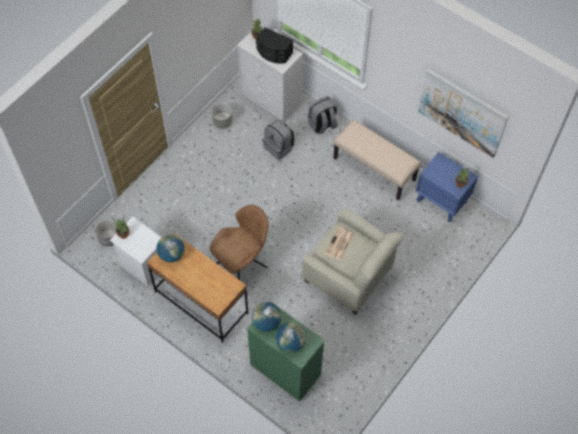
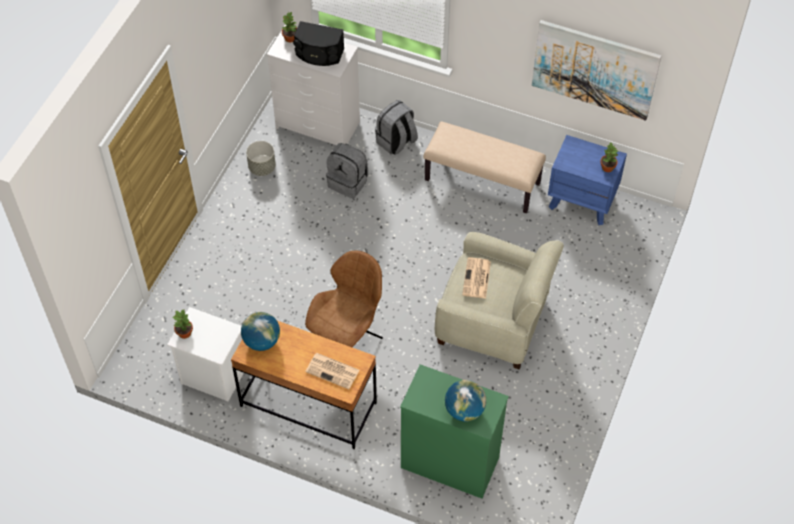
camera: 15 degrees left, 5 degrees down
planter [96,220,117,246] -> none
globe [251,302,281,332] -> none
none -> newspaper [305,353,360,389]

